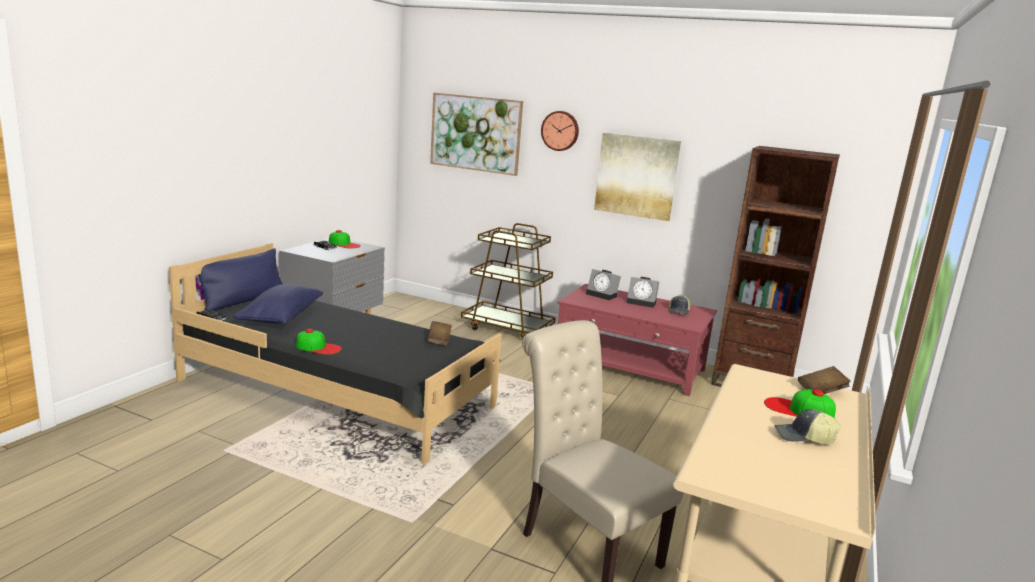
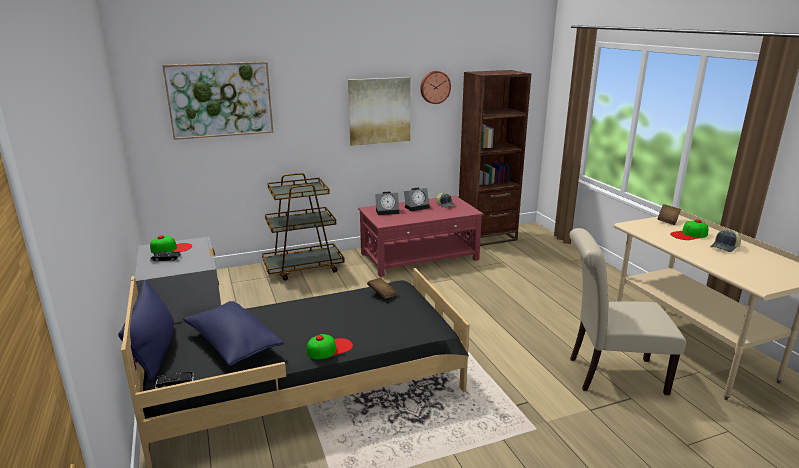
camera: 45 degrees left, 5 degrees up
wall clock [541,111,579,151] -> wall clock moved to [420,71,451,104]

